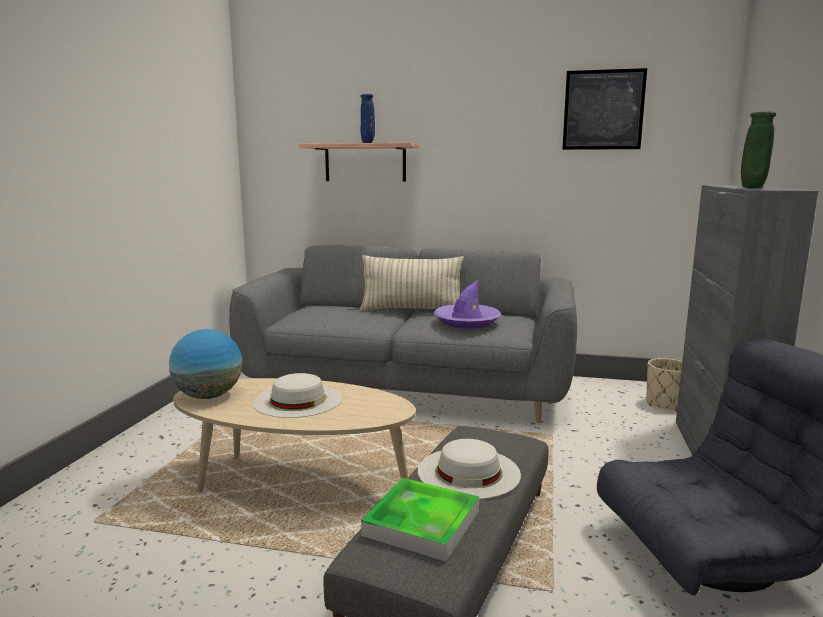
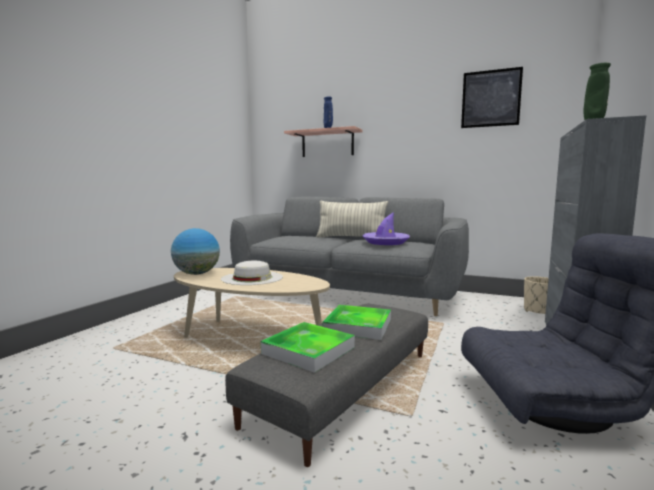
camera: 10 degrees right, 5 degrees down
white hat [418,439,521,499] -> tray [323,305,391,340]

